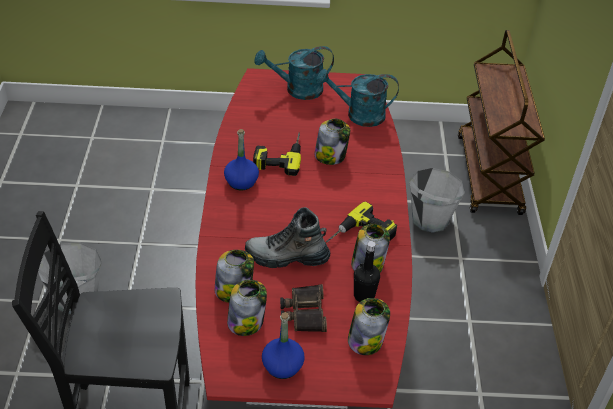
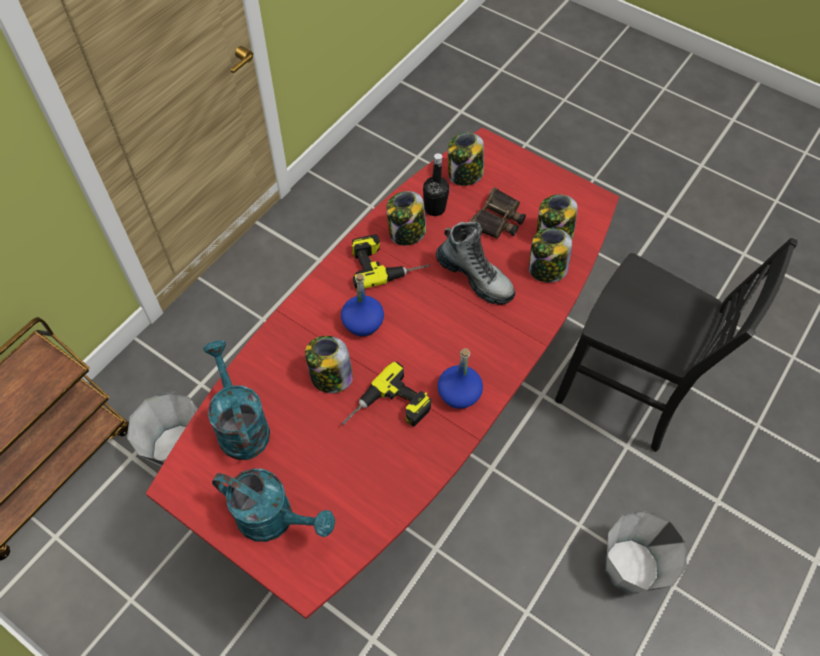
camera: 145 degrees left, 15 degrees up
blue bottle [262,312,305,379] -> blue bottle moved to [341,274,384,336]
turquoise watering can [316,69,399,127] -> turquoise watering can turned 150 degrees counterclockwise [203,340,270,460]

